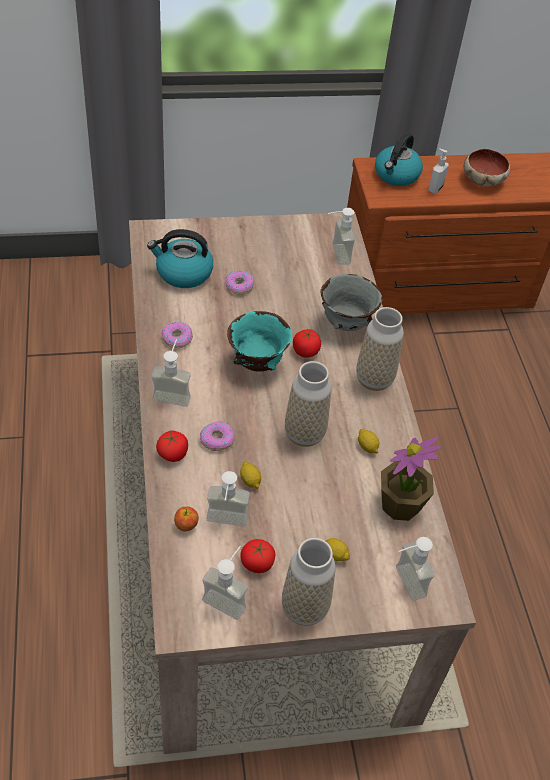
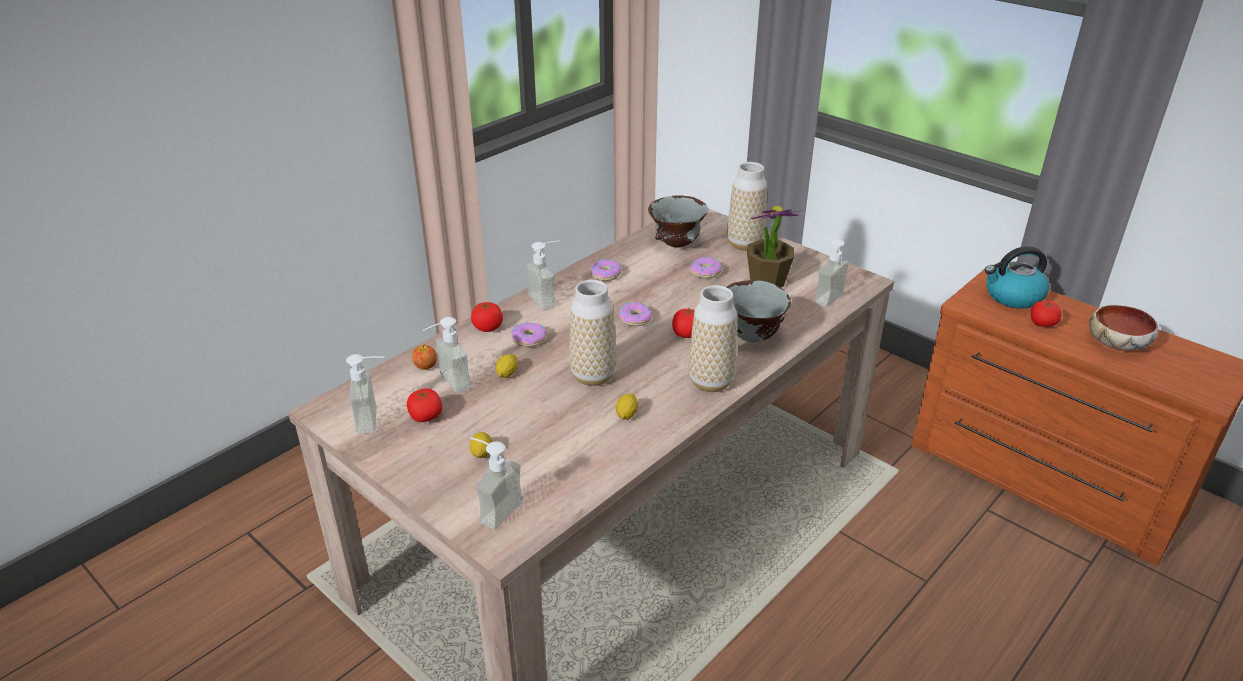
camera: 55 degrees right, 15 degrees down
kettle [147,229,213,288] -> grey bowl [648,195,708,248]
turquoise bowl [227,311,292,372] -> donut [619,302,652,326]
vase [282,538,335,626] -> vase moved to [727,162,767,251]
potted plant [381,437,441,521] -> potted plant moved to [747,206,801,288]
soap dispenser [428,148,448,194] -> tomato [1031,301,1061,327]

